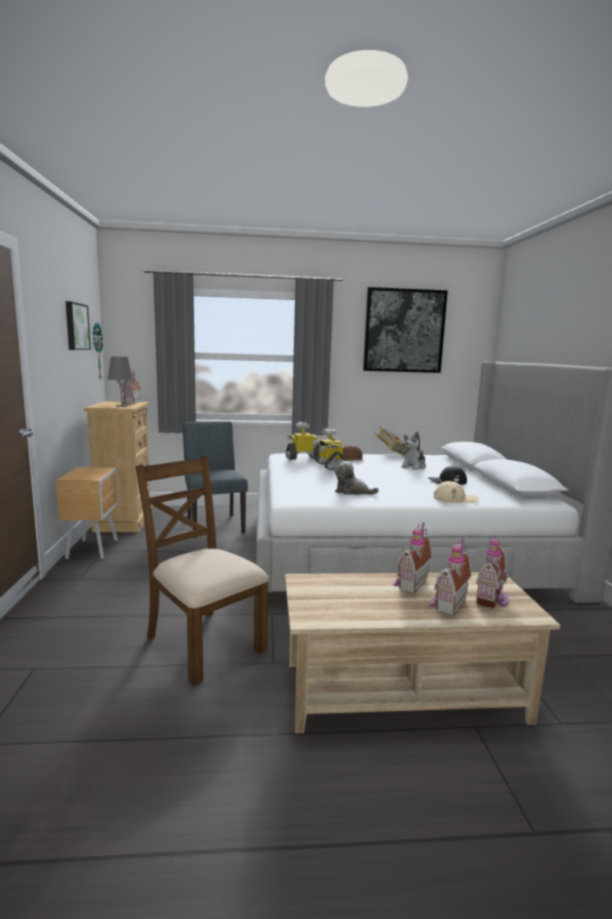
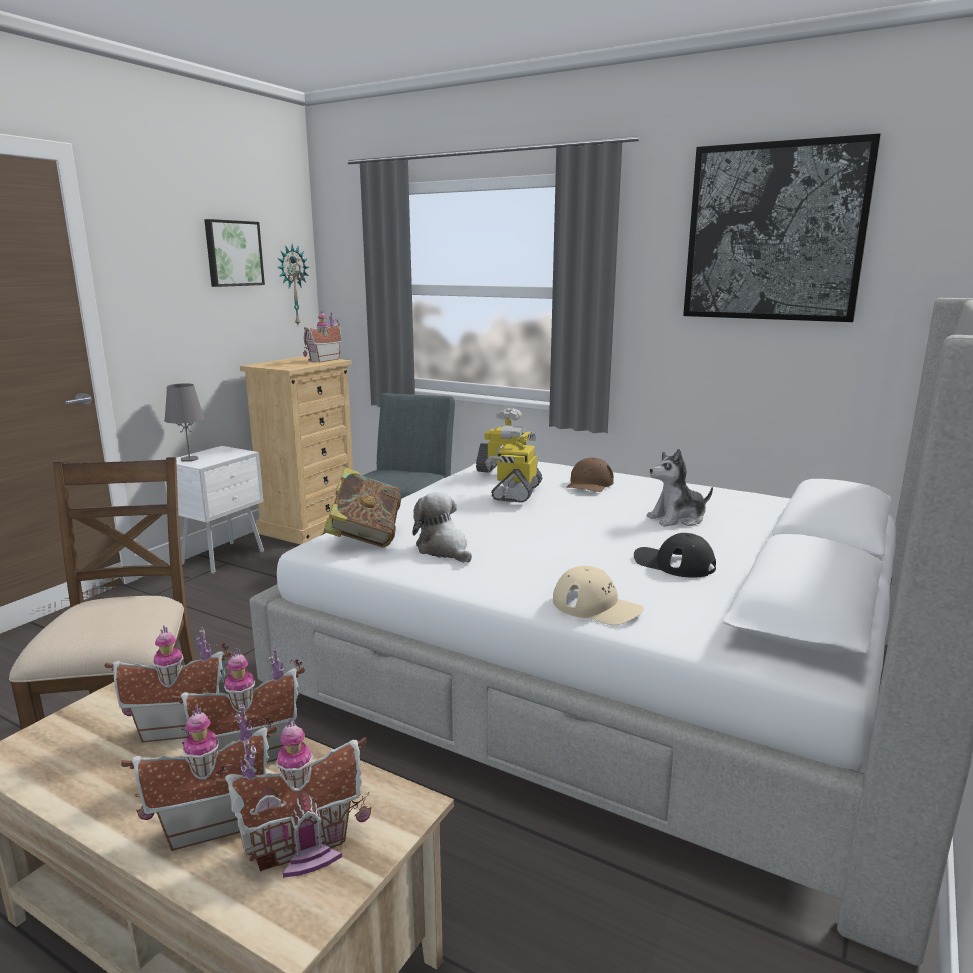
camera: 35 degrees right, 5 degrees up
brown nightstand [56,467,118,560] -> white nightstand [165,446,264,574]
grey table lamp [108,356,134,407] -> grey table lamp moved to [164,383,205,462]
book [374,426,408,455] -> book moved to [323,467,401,547]
none -> toy house [105,625,232,743]

